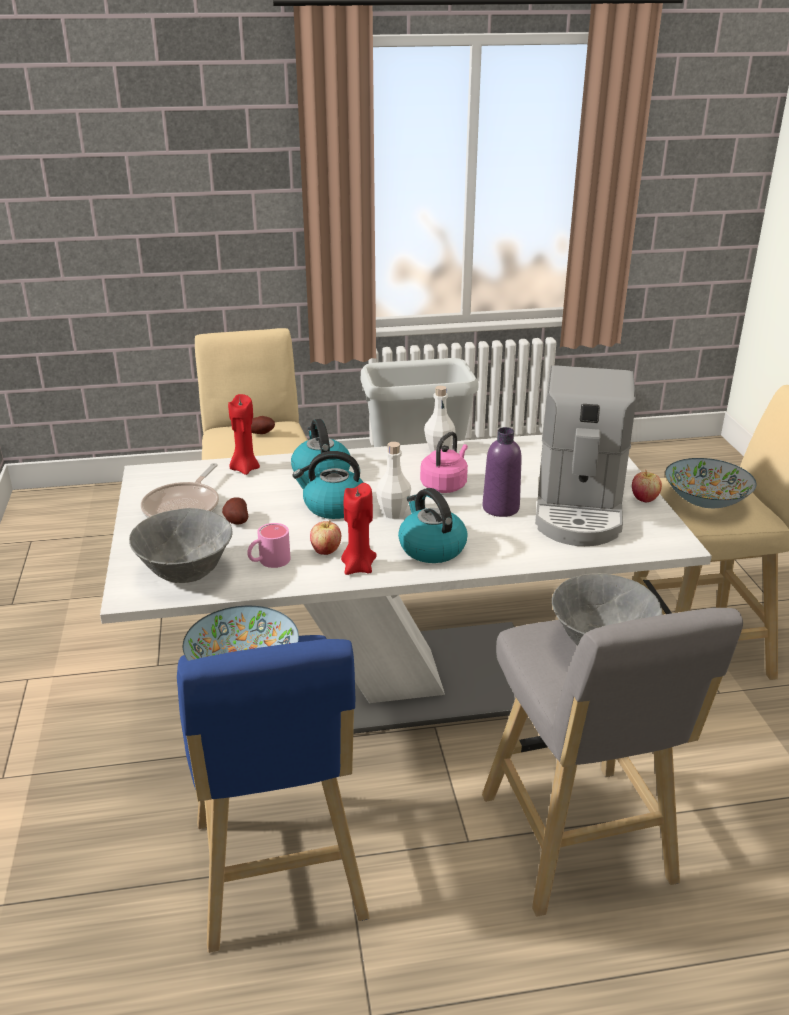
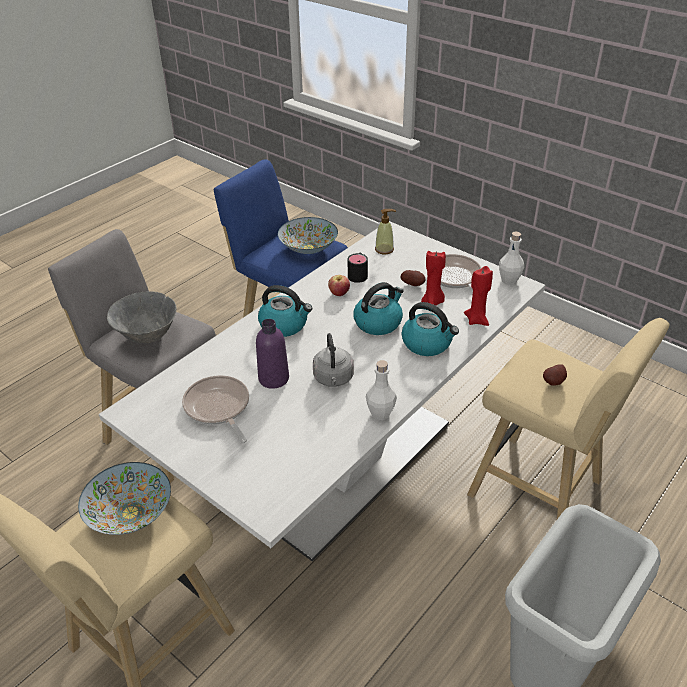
camera: 140 degrees right, 10 degrees up
grey bowl [129,508,233,583] -> soap dispenser [375,209,396,254]
pink mug [247,523,291,568] -> black mug [348,253,368,283]
red candle [341,483,377,575] -> red candle moved to [421,249,446,306]
white bottle [376,442,411,519] -> white bottle moved to [499,232,524,285]
pink kettle [420,432,468,493] -> grey kettle [313,333,354,387]
coffee machine [535,365,636,546] -> frying pan [182,375,249,443]
apple [632,470,662,502] -> none

